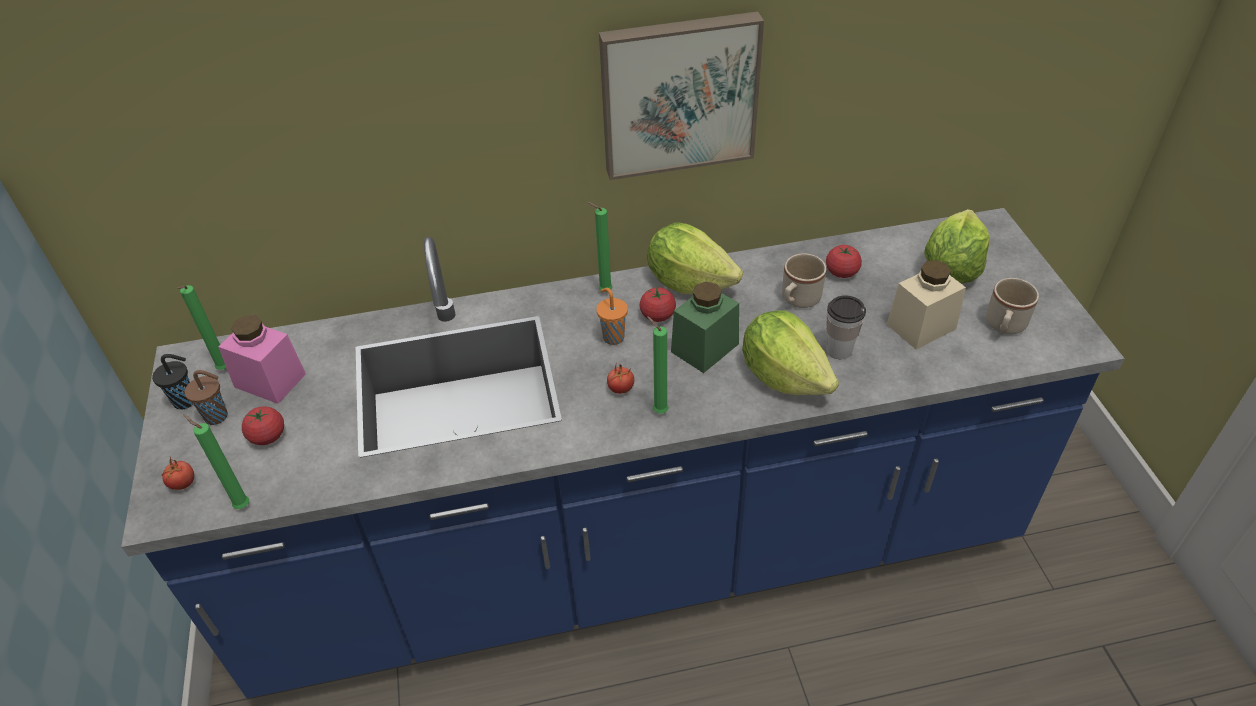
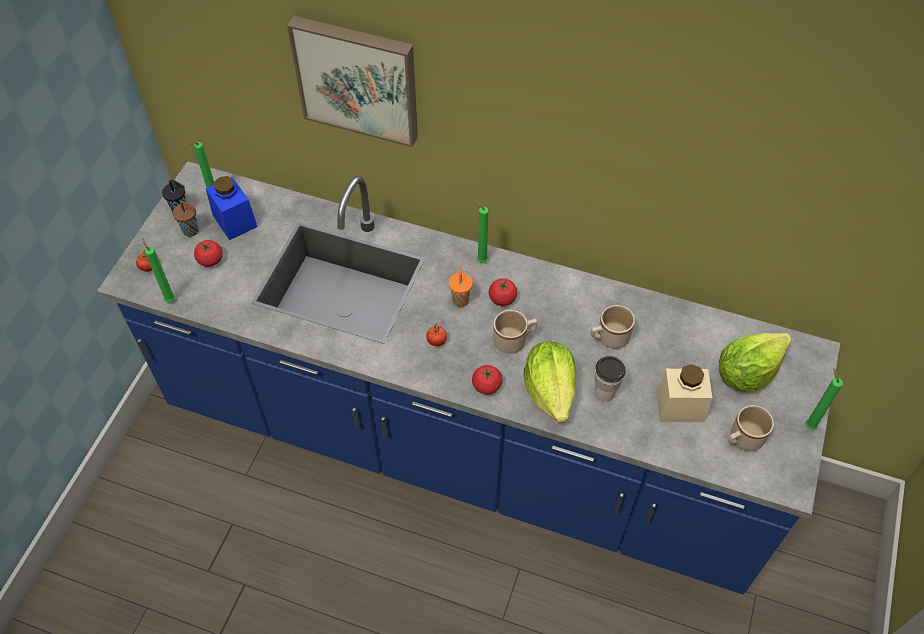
camera: 30 degrees right, 10 degrees up
pink jar [218,315,306,404] -> blue jar [206,176,258,240]
picture [599,12,764,180] -> picture moved to [287,16,418,147]
lettuce [647,223,743,295] -> none
green candle [647,316,669,414] -> green candle moved to [805,368,843,430]
green jar [671,282,739,373] -> beige mug [493,310,537,354]
tomato [826,245,862,278] -> tomato moved to [472,365,502,394]

